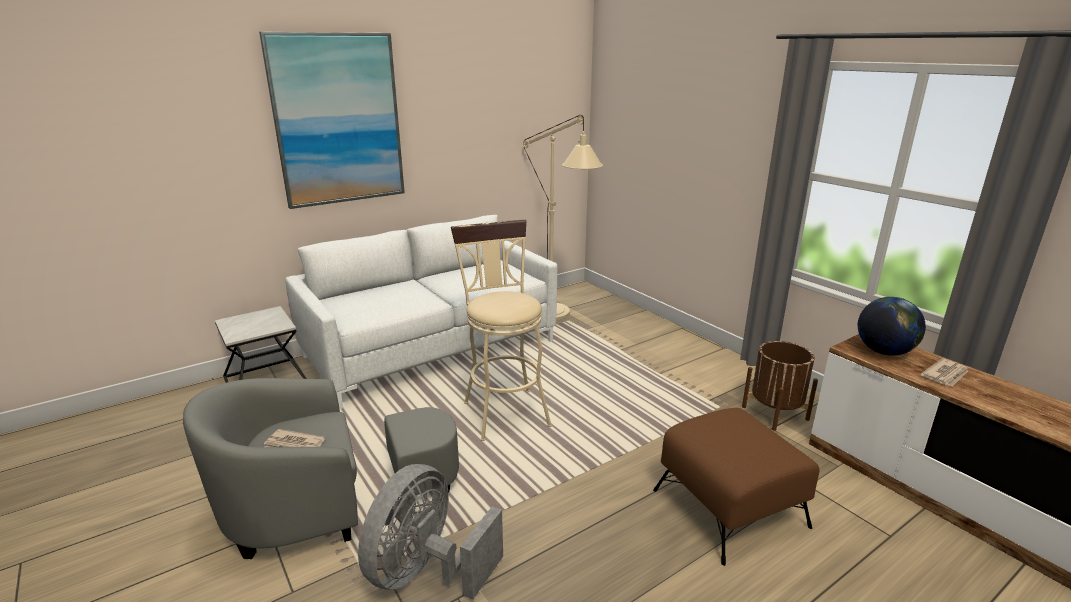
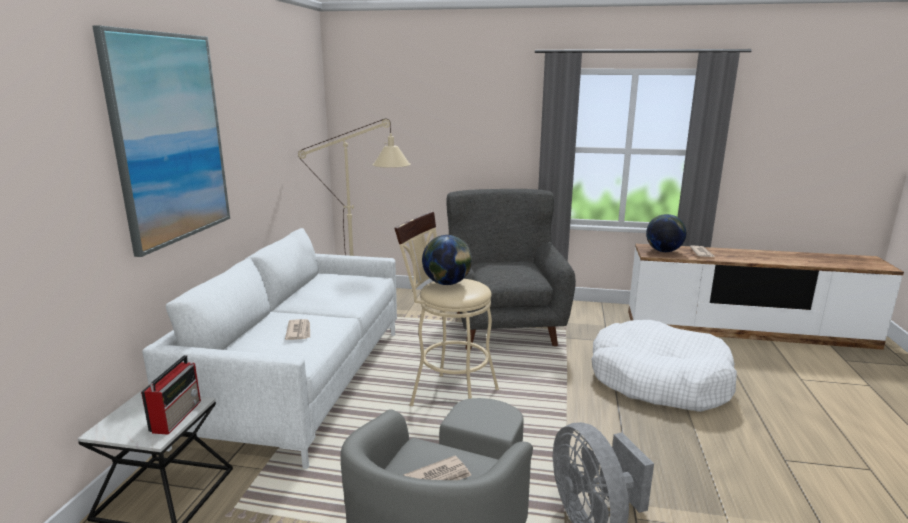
camera: 45 degrees left, 5 degrees down
brown ottoman [653,408,819,566] -> white dog bed [591,320,737,412]
brown planter [742,341,818,431] -> none
none -> radio [141,355,201,435]
none -> newspaper [285,319,310,340]
none -> globe [422,235,472,285]
none -> grey armchair [446,189,576,350]

